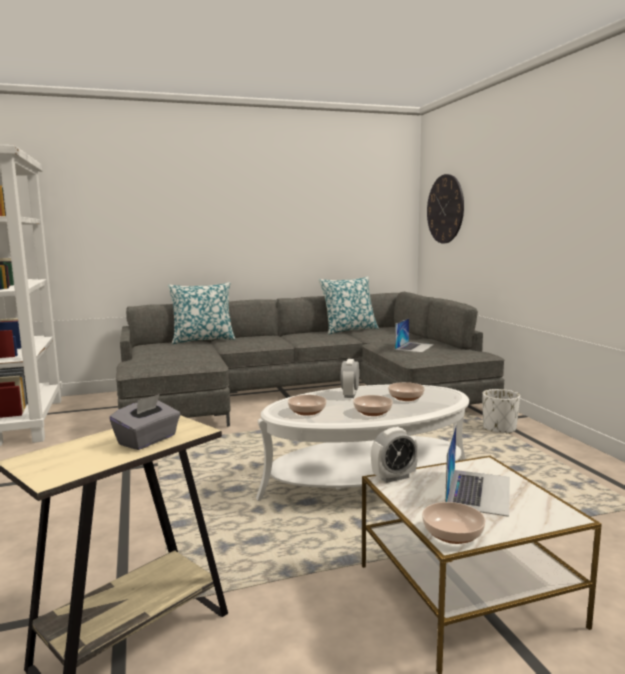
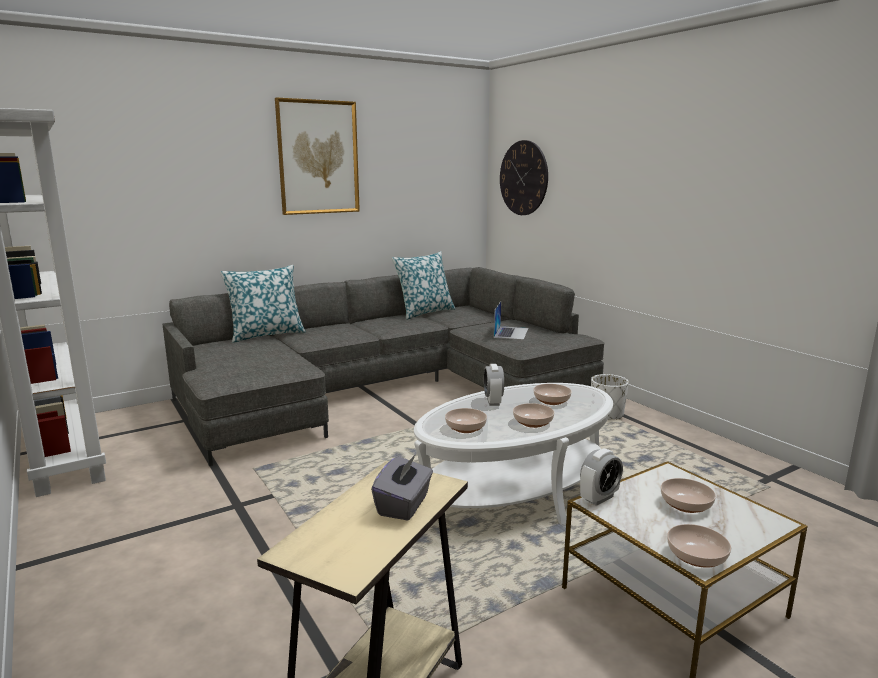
camera: 15 degrees left, 5 degrees up
laptop [445,424,510,517] -> bowl [661,478,716,513]
none -> picture [275,97,360,215]

